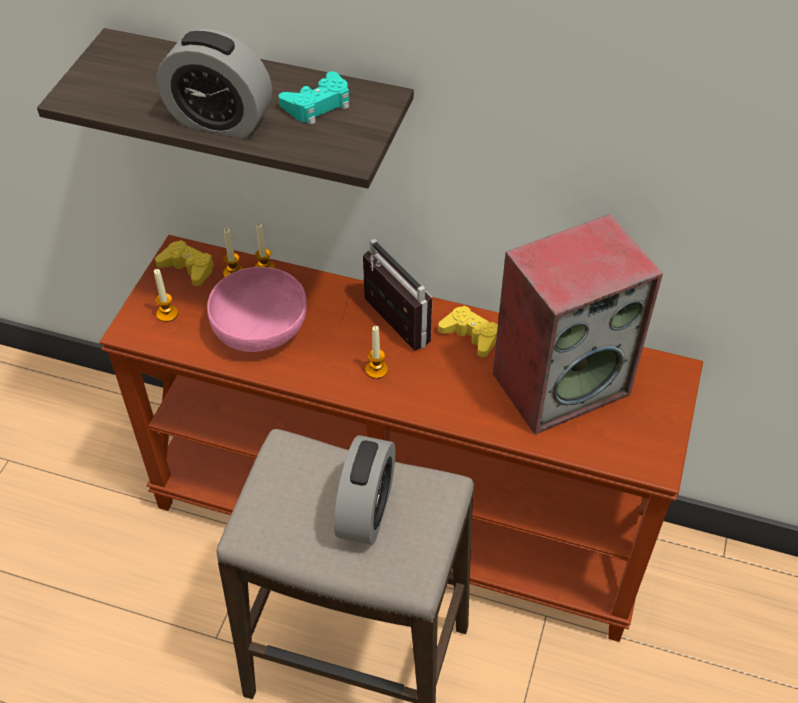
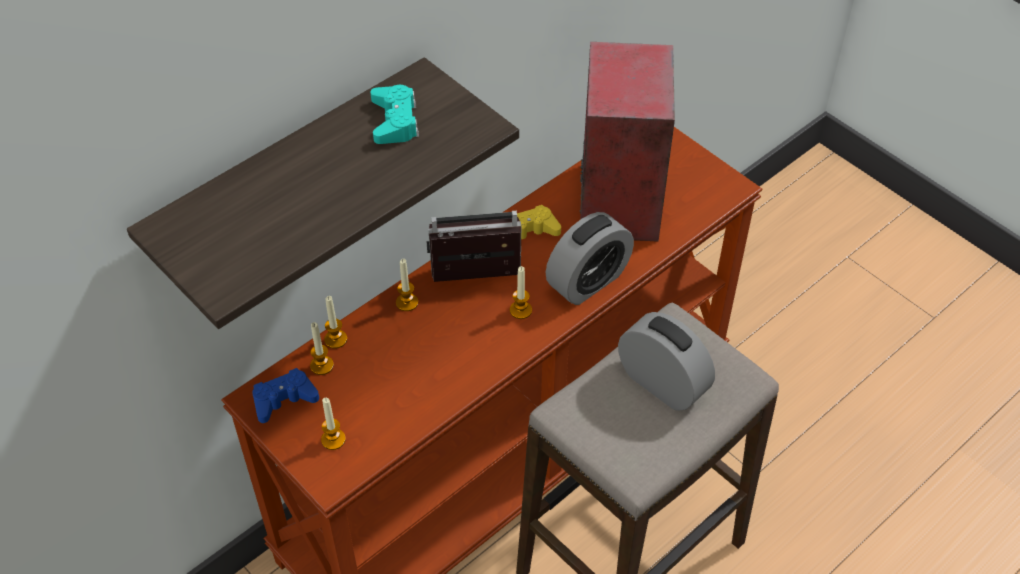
camera: 60 degrees left, 0 degrees up
yellow game controller [155,240,214,286] -> blue game controller [252,368,319,423]
alarm clock [157,29,272,139] -> alarm clock moved to [546,212,634,305]
pink bowl [207,267,307,352] -> none
none -> candle [396,259,418,311]

